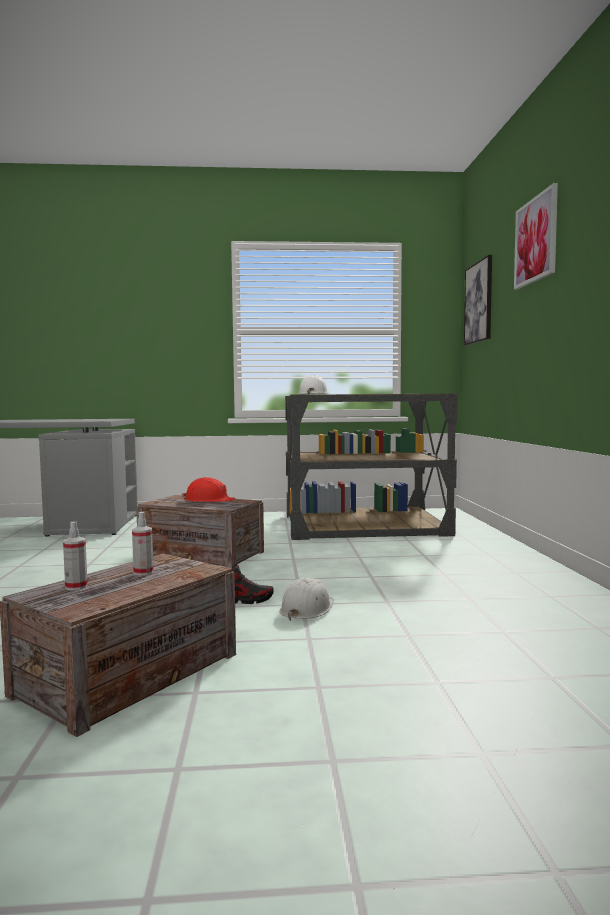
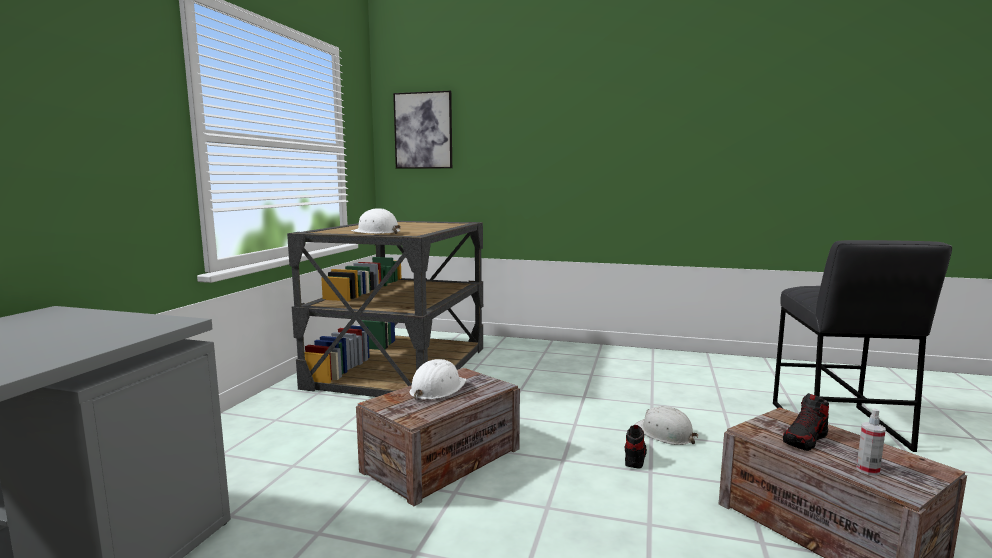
camera: 70 degrees left, 5 degrees up
spray bottle [132,512,154,575] -> shoe [783,393,829,451]
red hard hat [182,477,236,502] -> white hard hat [409,359,467,400]
picture [514,183,558,290] -> none
none -> grey stool [773,240,952,452]

